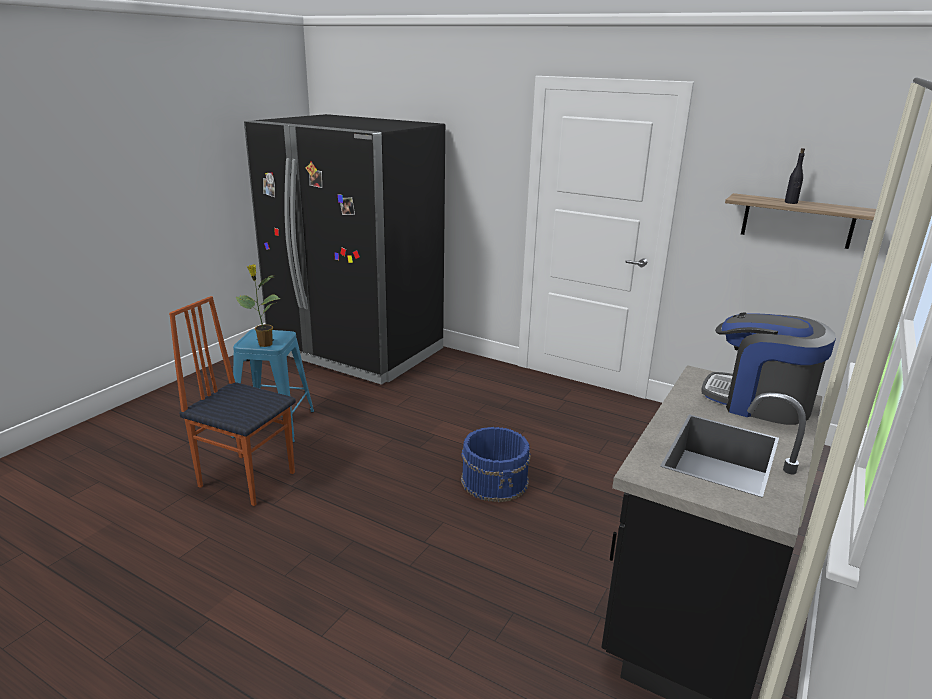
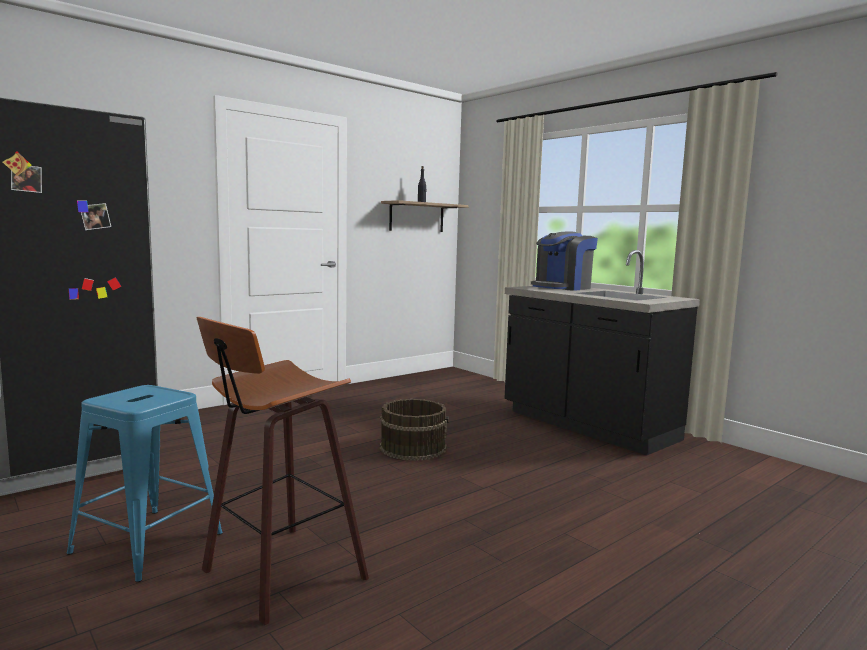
camera: 70 degrees left, 15 degrees down
chair [169,296,296,506] -> stool [197,317,369,626]
potted plant [236,264,280,347] -> none
blue bucket [461,427,531,502] -> brown bucket [380,399,449,461]

